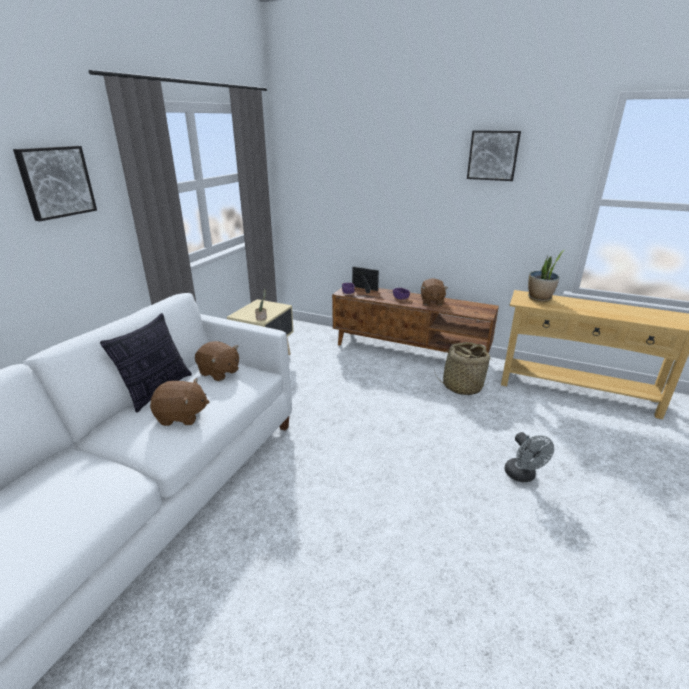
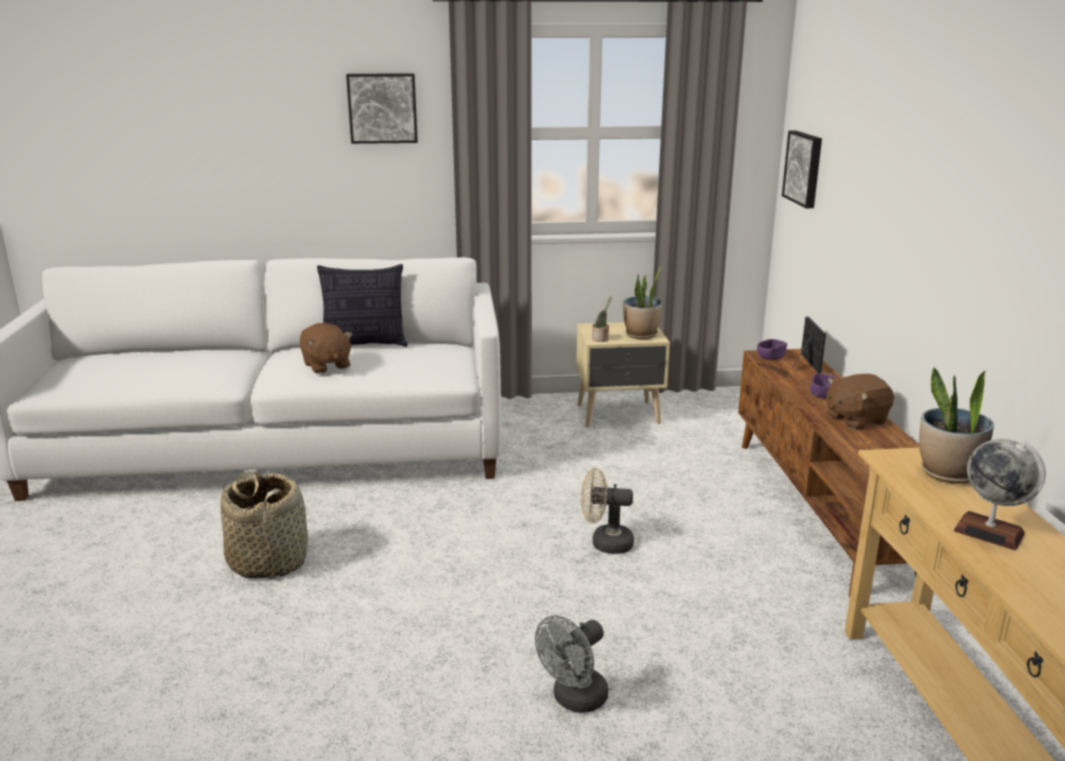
camera: 60 degrees right, 5 degrees down
brown plush toy [195,341,239,381] -> none
basket [434,342,492,395] -> basket moved to [221,471,308,579]
picture [467,130,521,181] -> picture moved to [782,130,822,208]
none -> beige fan [581,468,634,554]
none -> potted plant [623,266,662,339]
none -> globe [953,439,1046,550]

